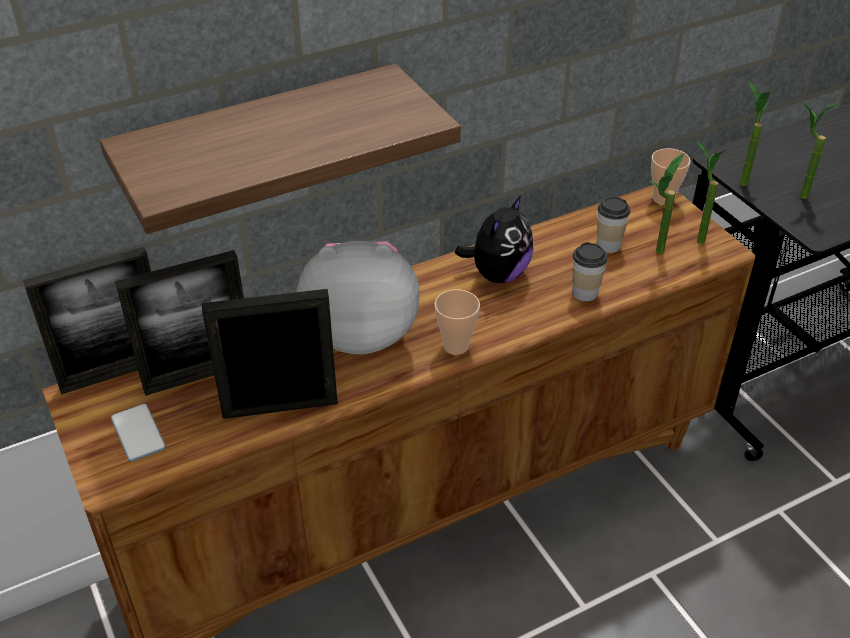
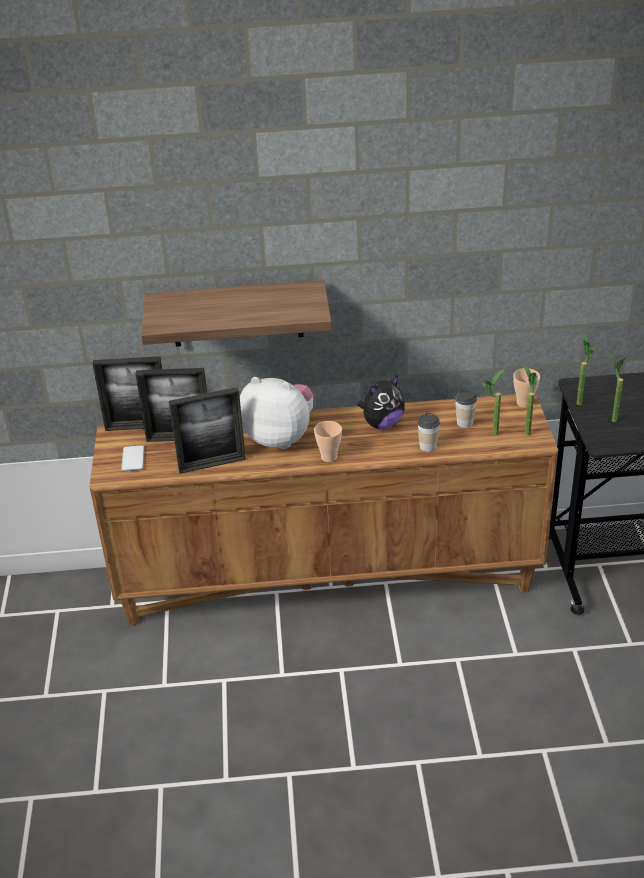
camera: 25 degrees right, 5 degrees down
picture frame [202,289,338,419] -> picture frame turned 150 degrees clockwise [169,387,246,474]

